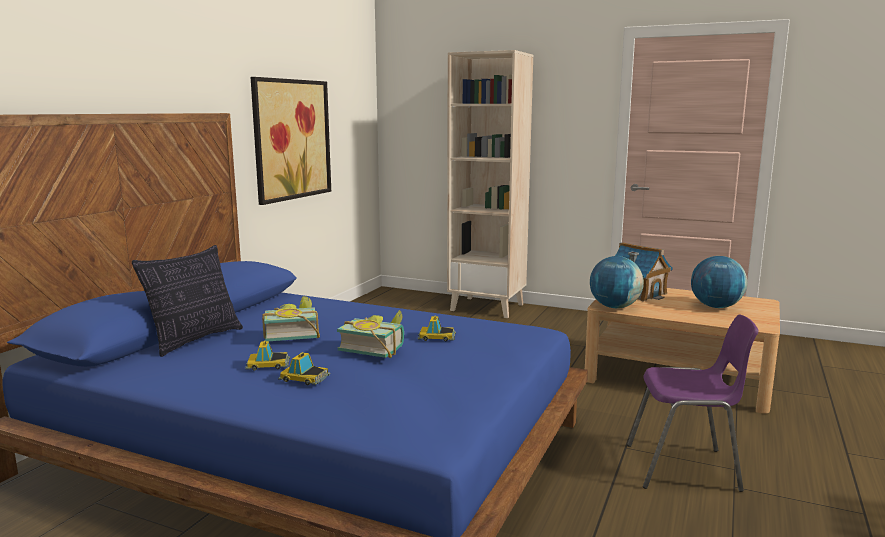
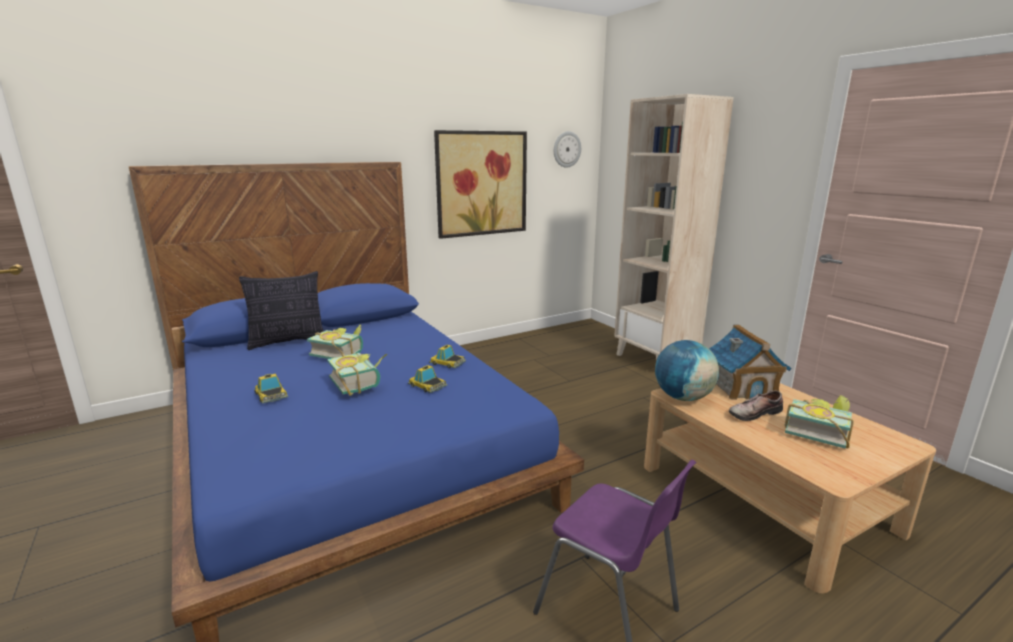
camera: 35 degrees right, 5 degrees up
toy car [245,341,290,370] -> toy car moved to [429,344,466,368]
globe [691,256,747,308] -> book [785,395,854,449]
none -> wall clock [554,131,581,168]
none -> shoe [729,390,783,421]

